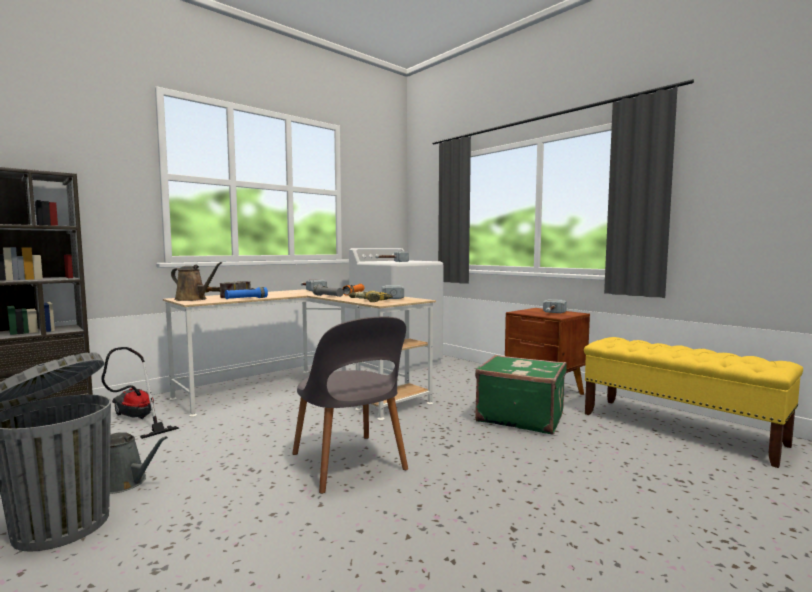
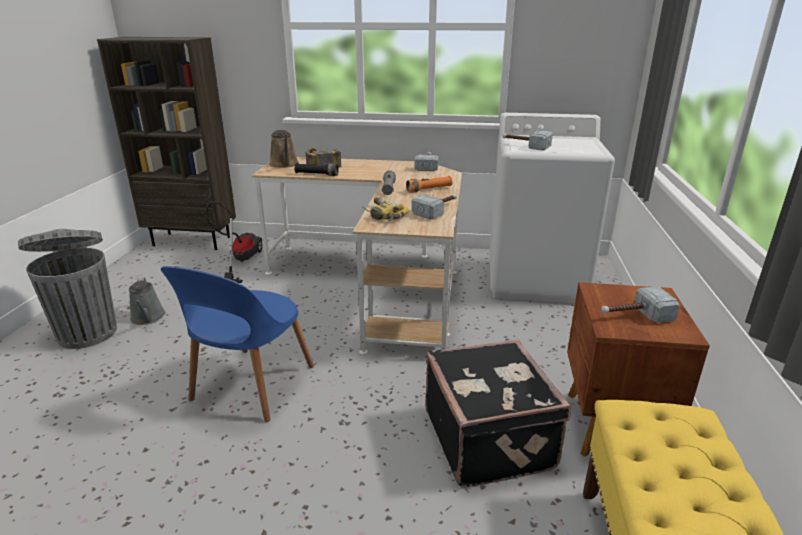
camera: 50 degrees right, 20 degrees up
blue flashlight [225,287,268,299] -> black flashlight [294,163,339,176]
grey chair [292,316,408,494] -> blue chair [161,266,314,422]
green suitcase [475,355,567,435] -> black suitcase [425,339,571,488]

